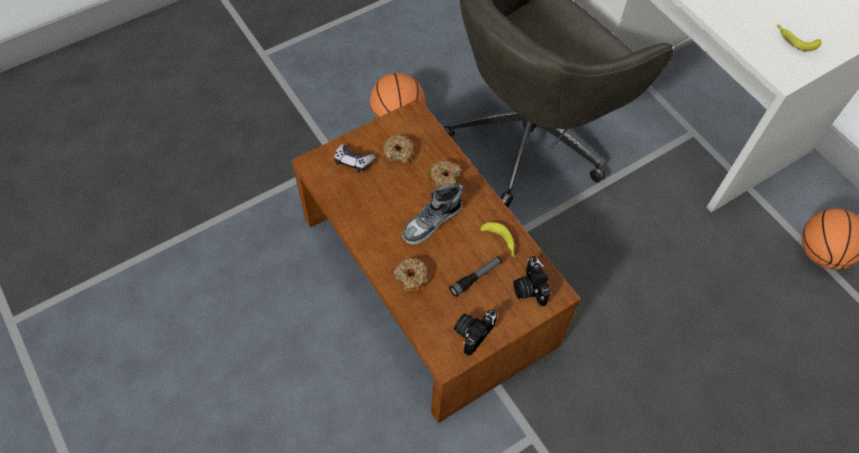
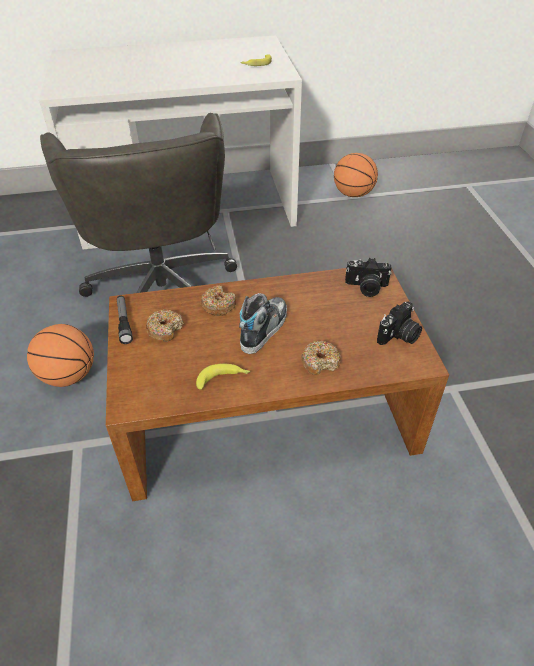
camera: 65 degrees left, 15 degrees down
game controller [334,144,375,173] -> none
shoe [402,184,464,245] -> shoe turned 135 degrees counterclockwise [239,293,287,354]
flashlight [449,256,502,297] -> flashlight moved to [117,296,133,344]
camera [454,309,497,356] -> camera turned 105 degrees counterclockwise [377,301,422,345]
banana [480,222,515,257] -> banana moved to [196,364,250,390]

